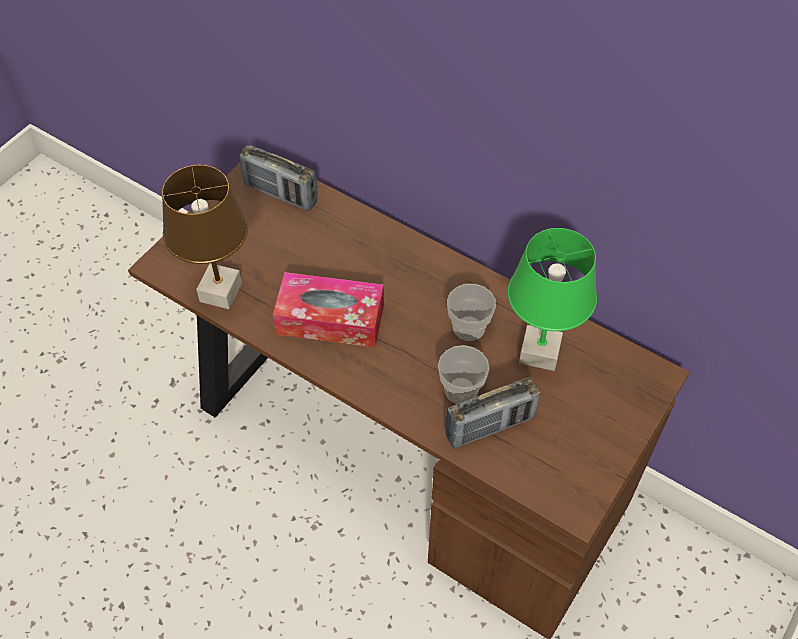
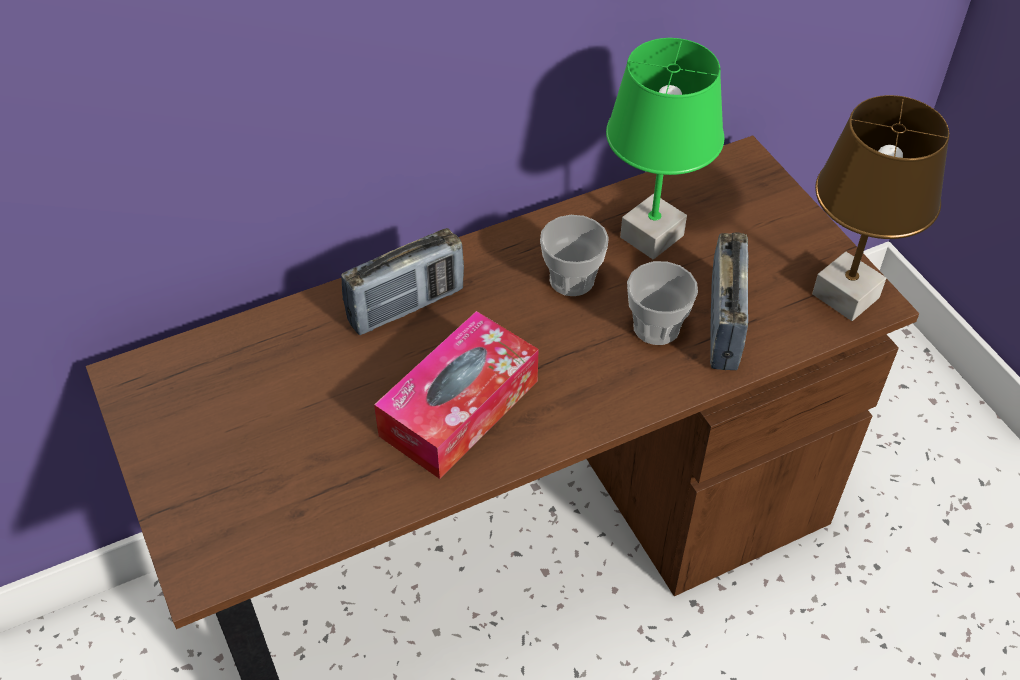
camera: 60 degrees left, 5 degrees down
brown table lamp [162,165,248,309] -> brown table lamp moved to [812,95,949,321]
radio [239,145,318,211] -> radio moved to [341,228,464,335]

